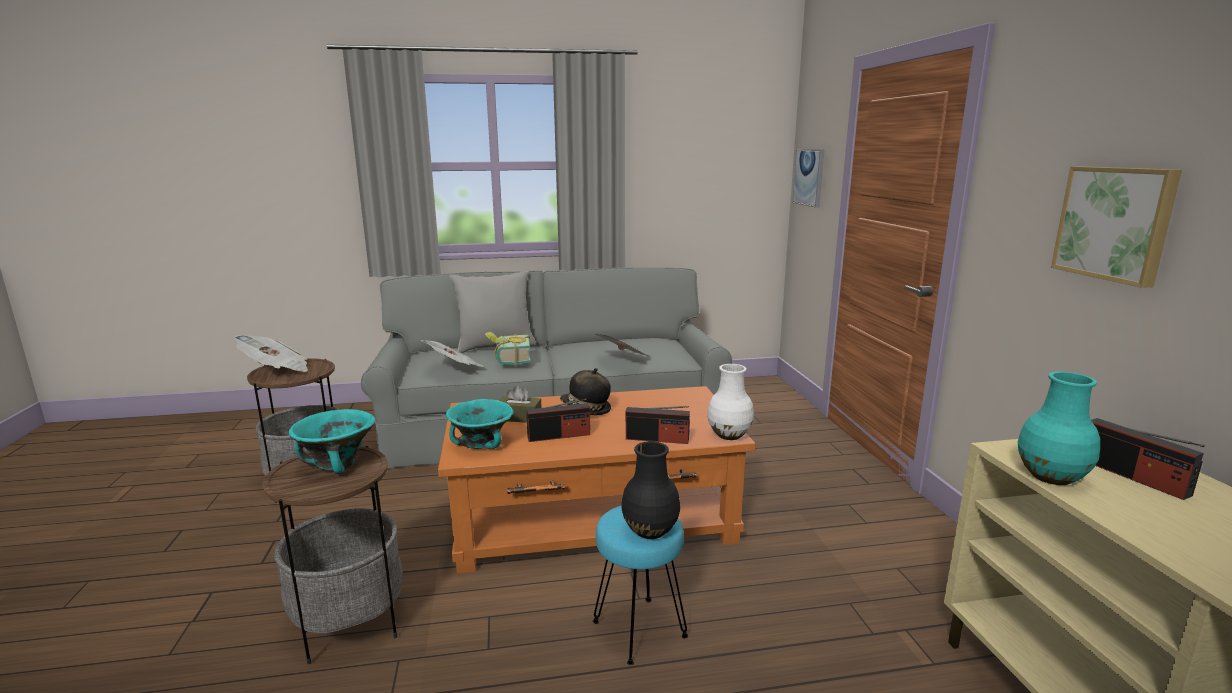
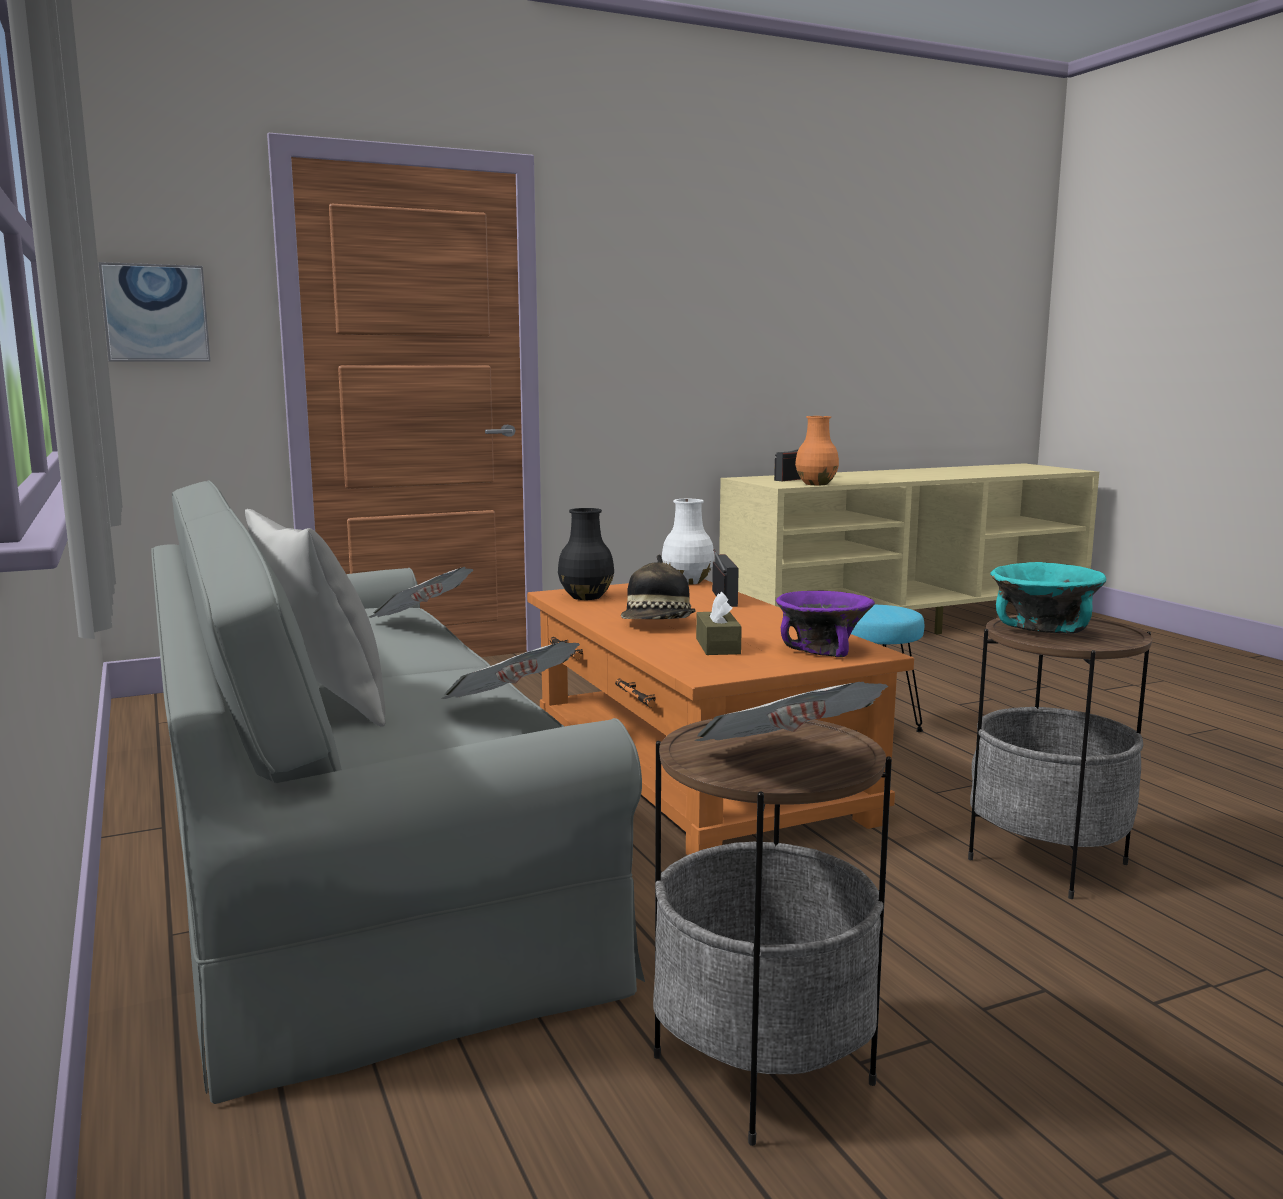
camera: 105 degrees left, 5 degrees down
turquoise bowl [446,399,514,449] -> purple bowl [776,591,875,657]
book [485,332,530,366] -> none
radio [526,399,590,442] -> none
black vase [622,441,680,539] -> black vase moved to [558,508,614,600]
turquoise vase [1018,372,1100,485] -> orange vase [795,416,839,485]
picture [1051,166,1182,288] -> none

